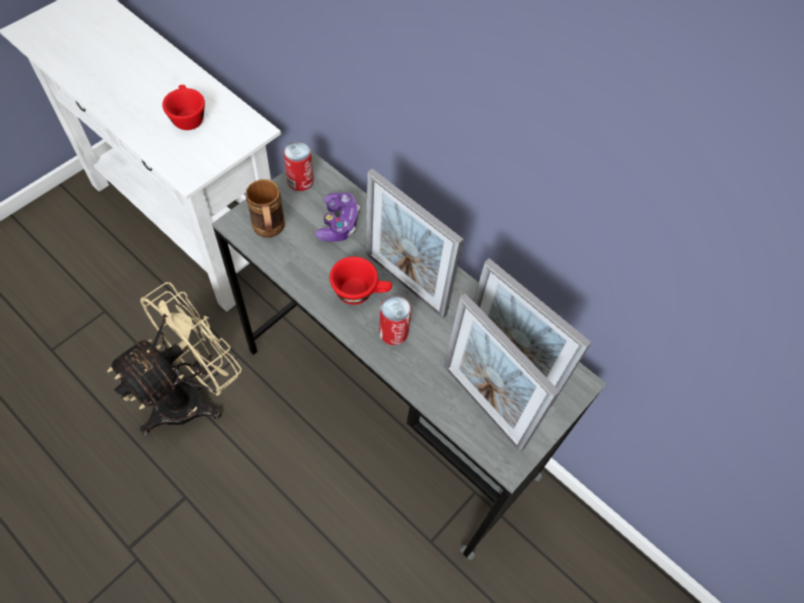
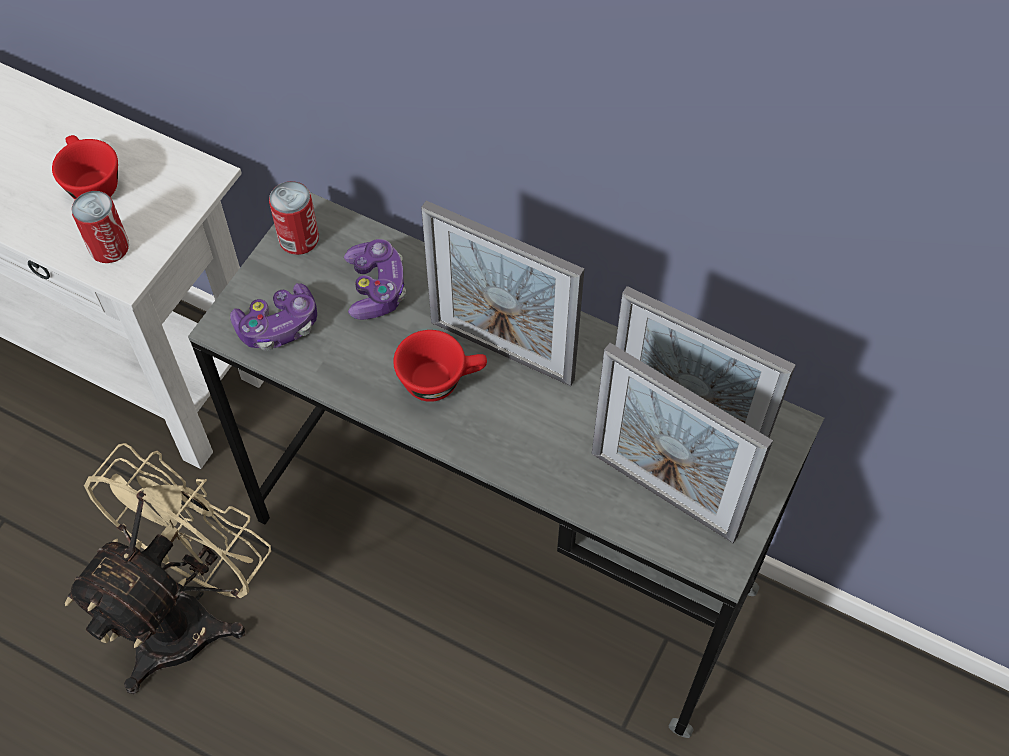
camera: 10 degrees left, 0 degrees up
brown mug [246,179,285,238] -> game controller [230,283,317,351]
can [379,295,411,345] -> can moved to [71,191,129,263]

